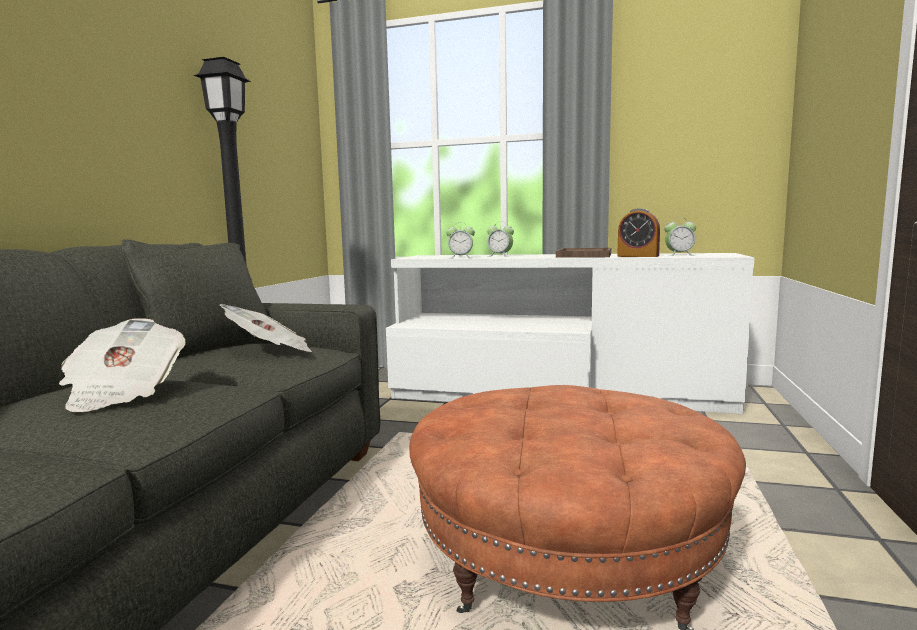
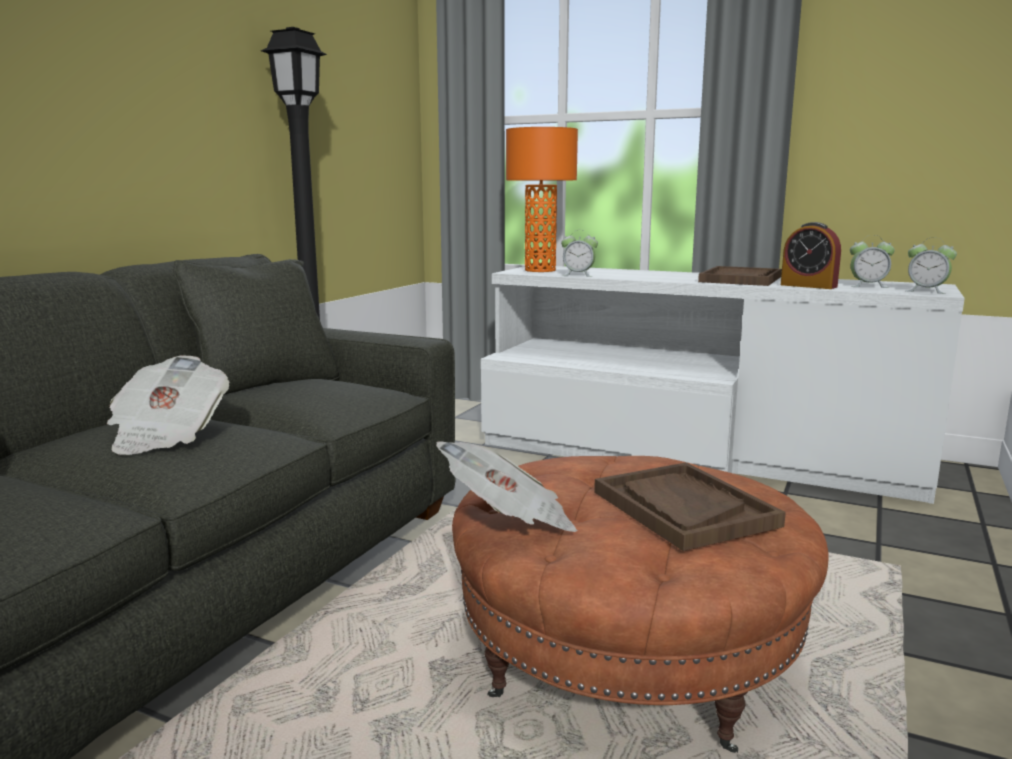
camera: 10 degrees right, 5 degrees up
newspaper [219,304,312,352] -> newspaper moved to [436,441,578,532]
alarm clock [487,222,514,257] -> alarm clock moved to [907,238,957,294]
none -> orange table lamp [506,127,578,272]
none -> brown tray [594,463,786,551]

